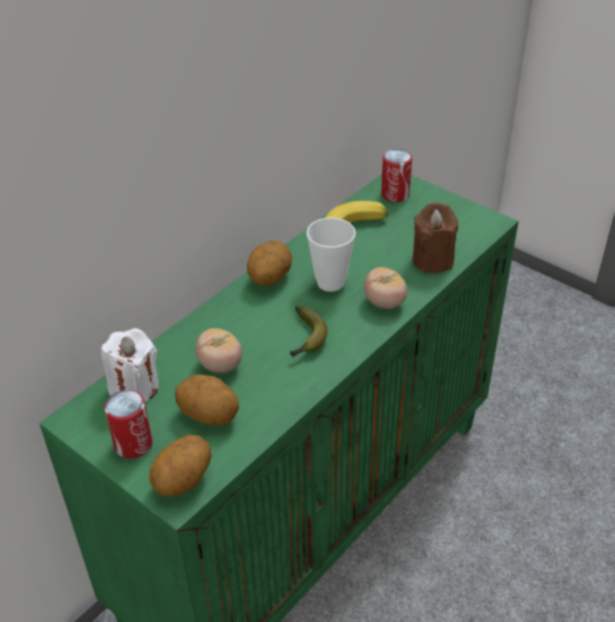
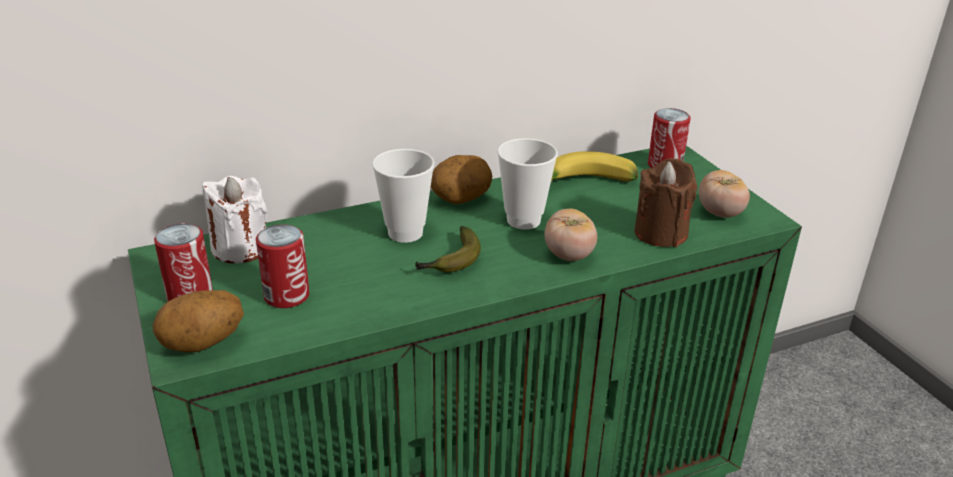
camera: 25 degrees right, 10 degrees down
potato [175,374,239,426] -> can [256,224,309,308]
tomato [196,328,242,373] -> tomato moved to [699,170,750,218]
none -> cup [372,149,435,243]

